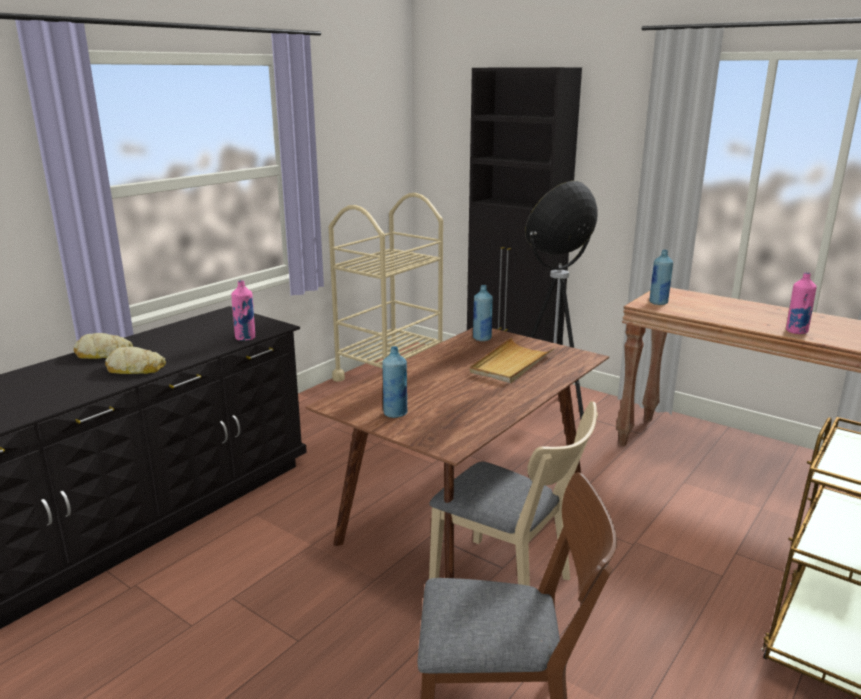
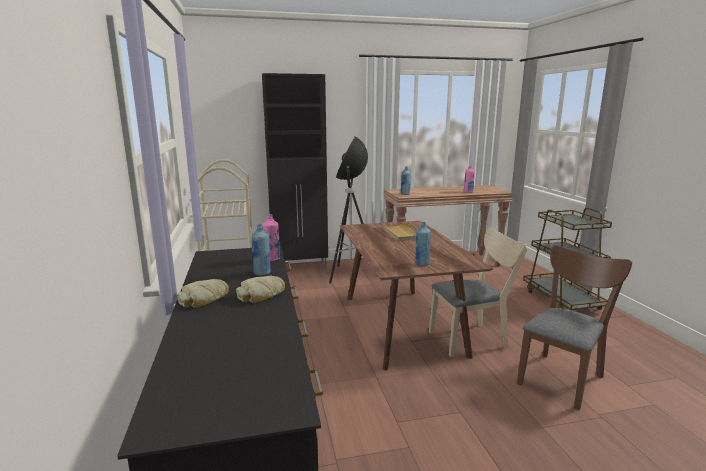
camera: 50 degrees left, 5 degrees down
blue bottle [473,285,493,341] -> blue bottle moved to [251,224,271,276]

